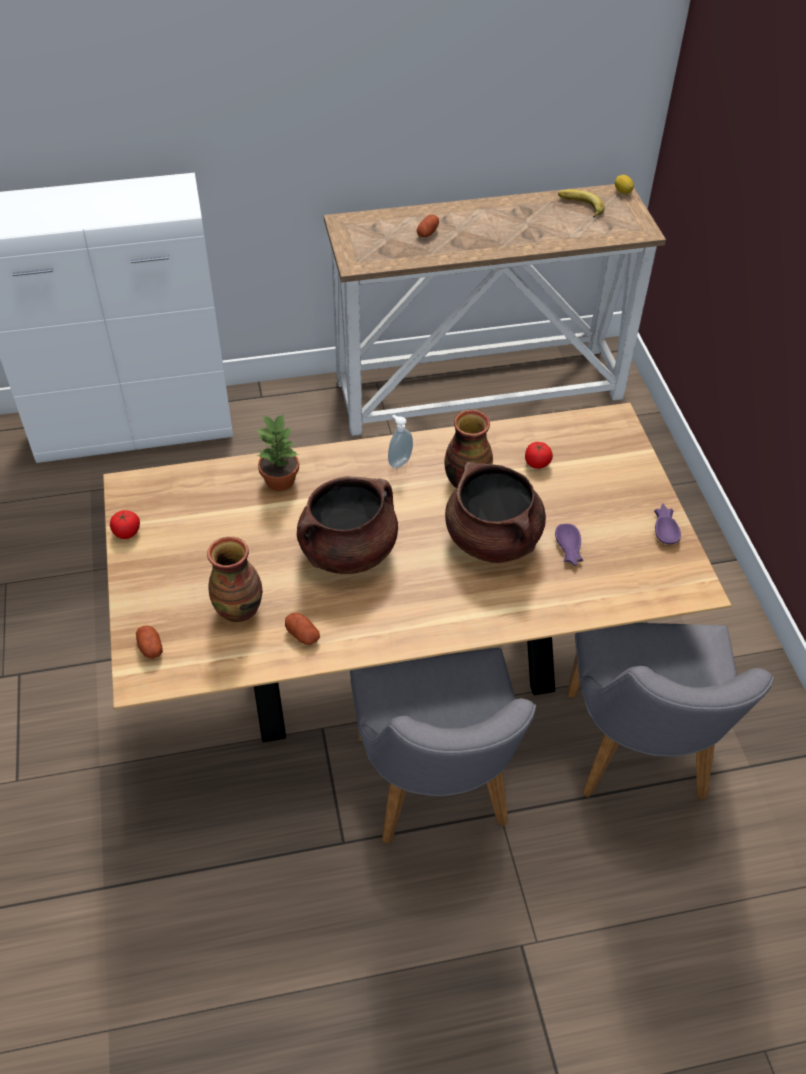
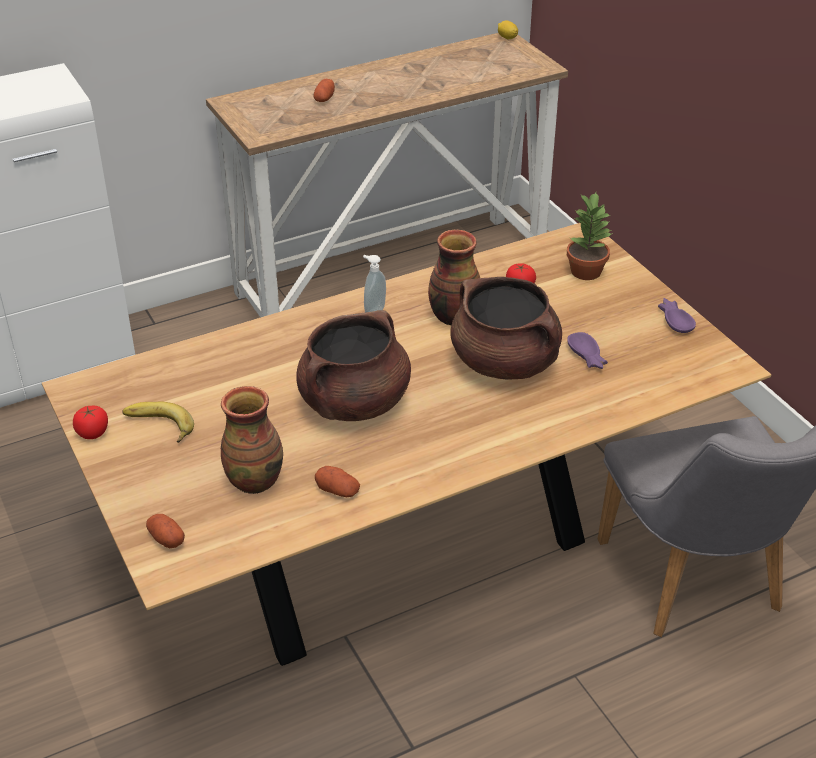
camera: 15 degrees left, 10 degrees down
potted plant [255,413,299,491] -> potted plant moved to [567,192,613,280]
grey chair [350,648,536,845] -> none
banana [558,189,605,218] -> banana moved to [122,402,194,443]

